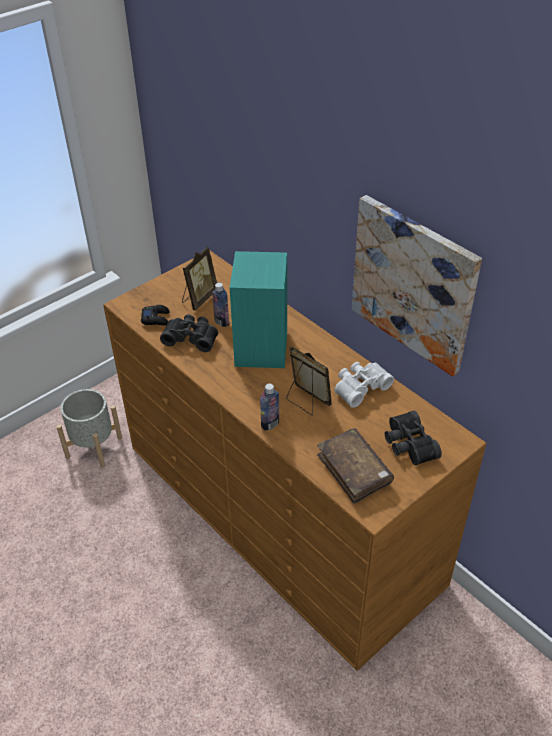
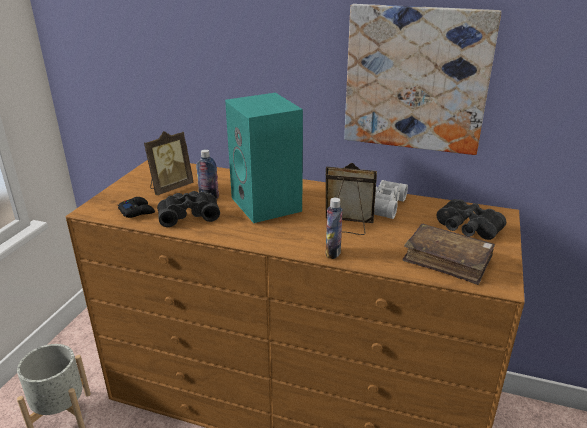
camera: 30 degrees left, 15 degrees down
picture frame [182,246,217,311] -> picture frame turned 45 degrees clockwise [144,131,193,195]

